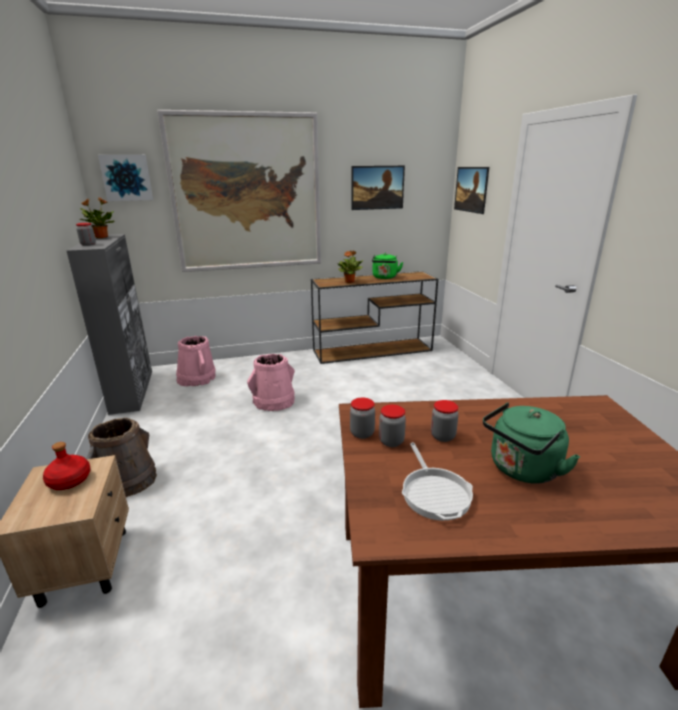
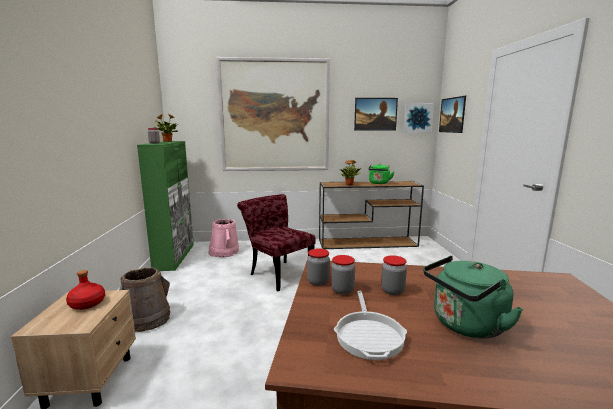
camera: 10 degrees right, 10 degrees down
grey cabinet [67,234,152,415] -> green cabinet [137,141,194,271]
picture [98,155,153,201] -> picture moved to [403,103,434,132]
pink bucket [247,354,295,411] -> red chair [237,194,316,291]

